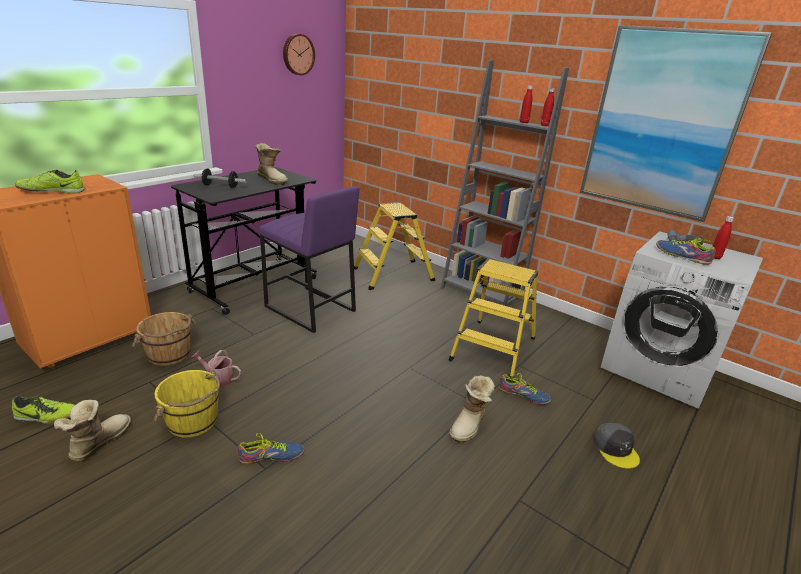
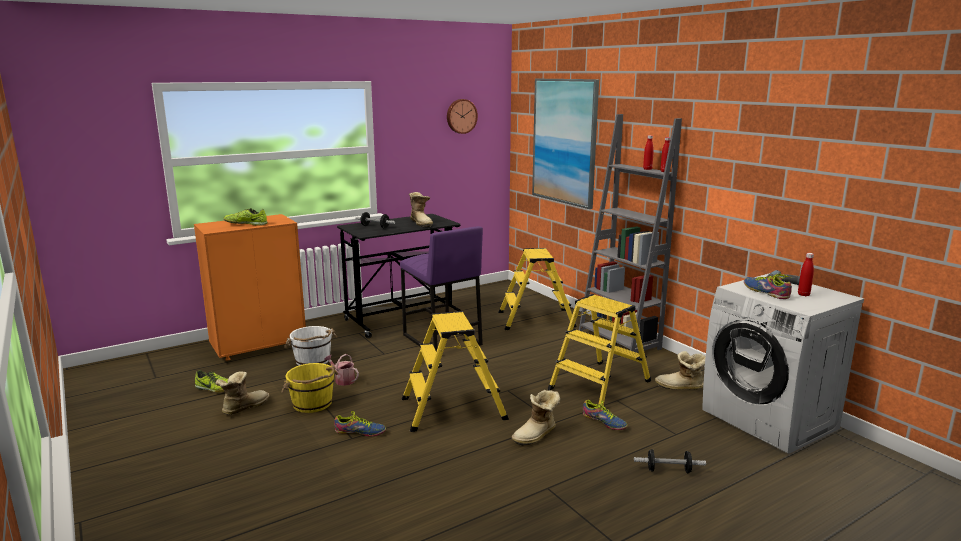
camera: 20 degrees right, 10 degrees down
brown bucket [132,312,196,366] -> white bucket [284,326,337,366]
picture [580,25,772,222] -> picture moved to [532,79,599,209]
grey cap [593,423,640,469] -> dumbbell [634,449,706,473]
none -> yellow step ladder [402,311,509,432]
none -> boot [655,351,706,390]

